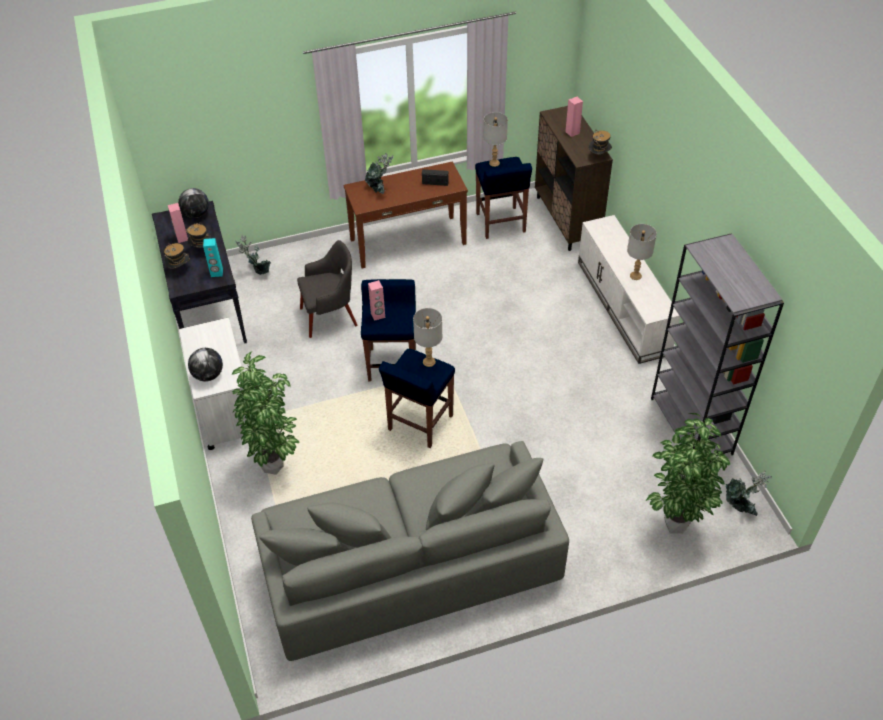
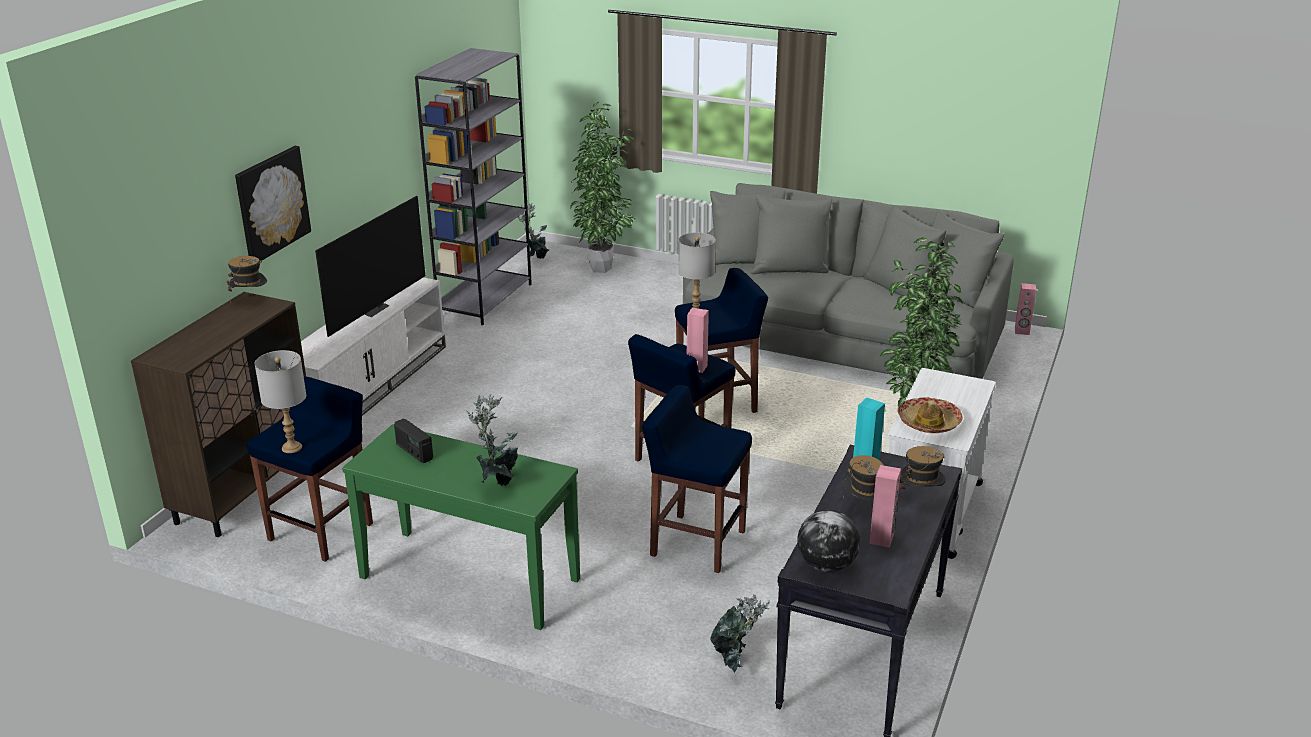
camera: 140 degrees left, 20 degrees down
globe [188,348,223,382] -> none
grey armchair [297,240,358,338] -> blue stool [642,385,752,573]
brown console table [343,161,468,269] -> green console table [342,424,580,630]
pink speaker [565,97,583,137] -> pink speaker moved to [1015,283,1037,335]
grey table lamp [627,224,657,280] -> television [315,196,425,337]
none -> picture [235,146,311,261]
none -> hat [897,397,963,433]

